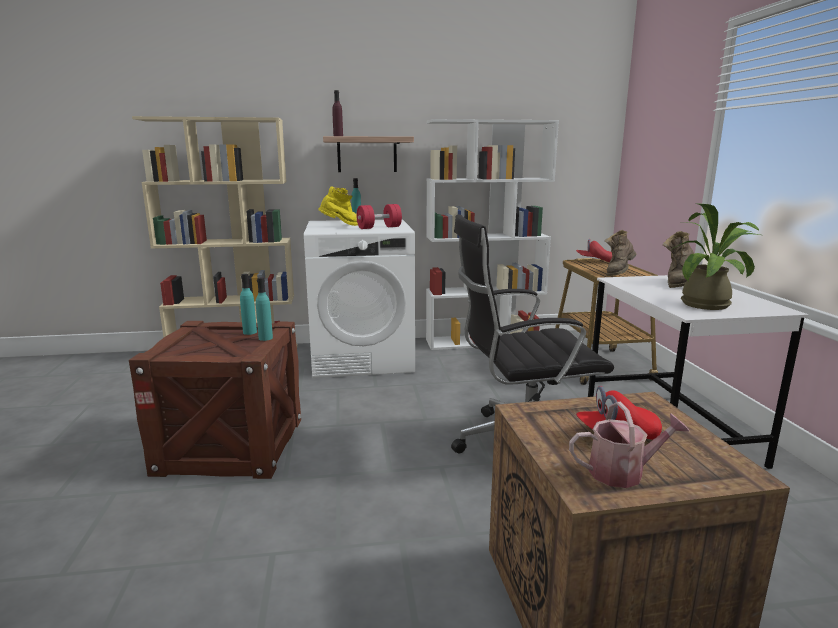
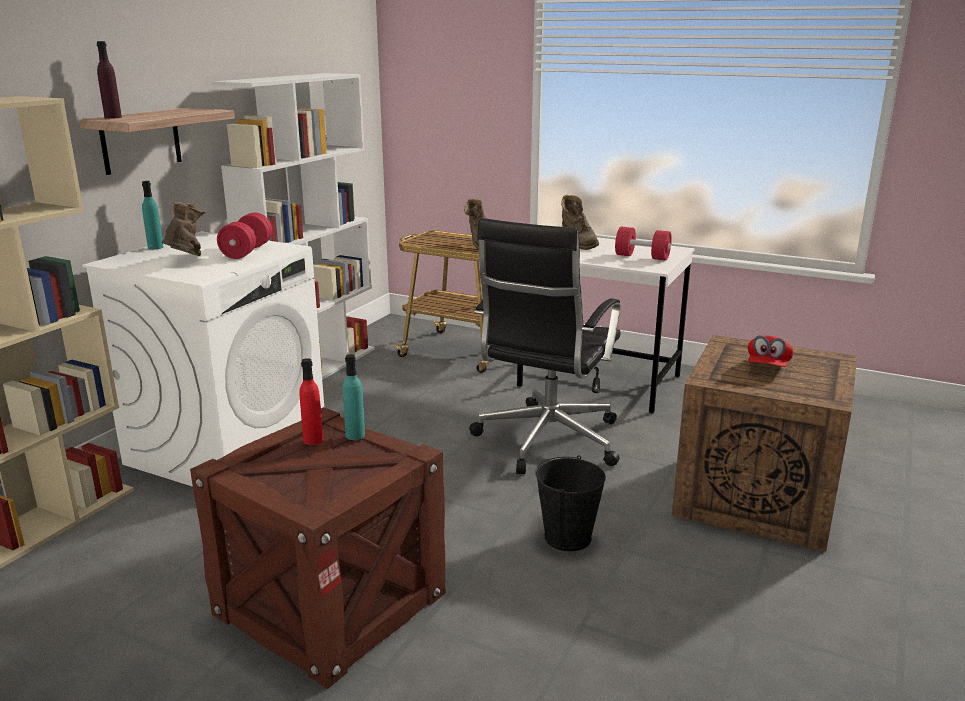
camera: 55 degrees left, 5 degrees up
turquoise bottle [240,274,257,335] -> red bottle [299,358,323,445]
yellow boot [318,186,358,226] -> brown boot [162,202,206,256]
watering can [569,402,690,488] -> none
red cap [576,239,612,262] -> none
potted plant [672,203,760,310] -> red dumbbell [615,227,672,261]
none -> black bucket [535,455,606,551]

